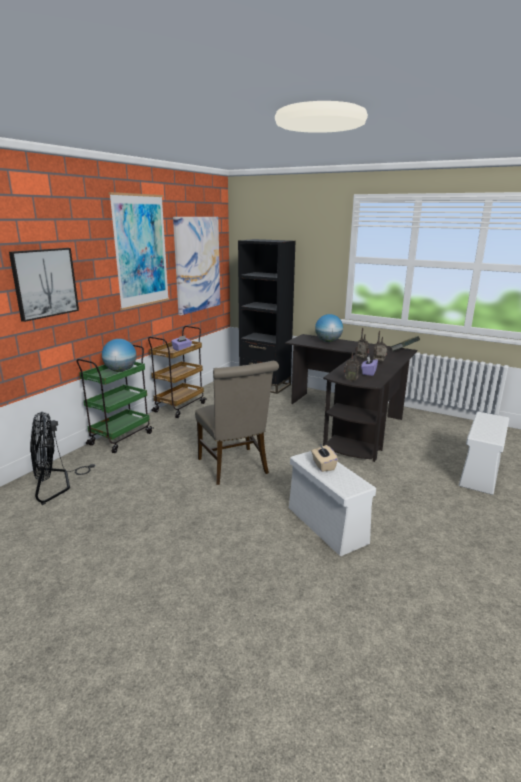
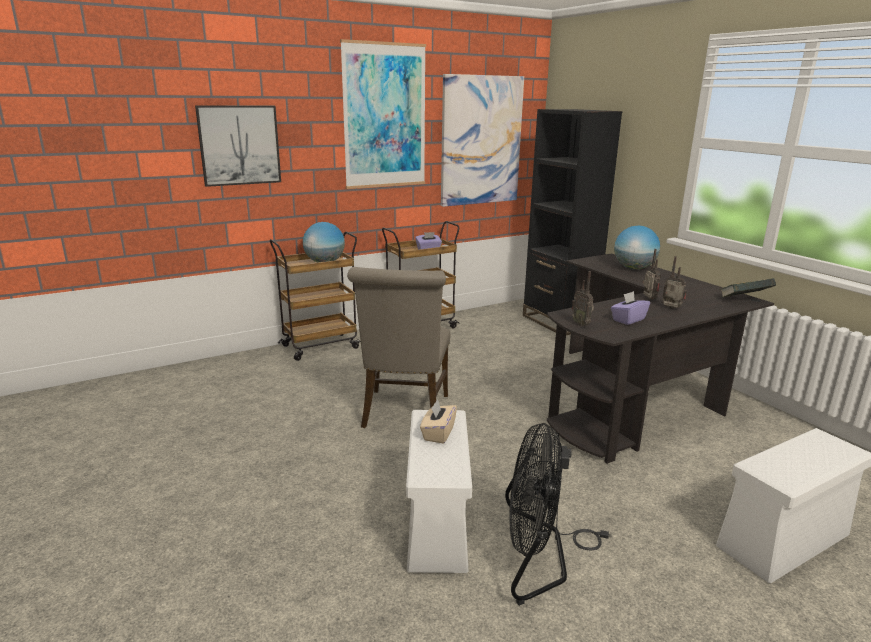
camera: 30 degrees right, 0 degrees up
black fan [30,411,96,505] -> black fan moved to [505,423,611,606]
green cart [77,345,153,453] -> brown cart [270,231,361,361]

